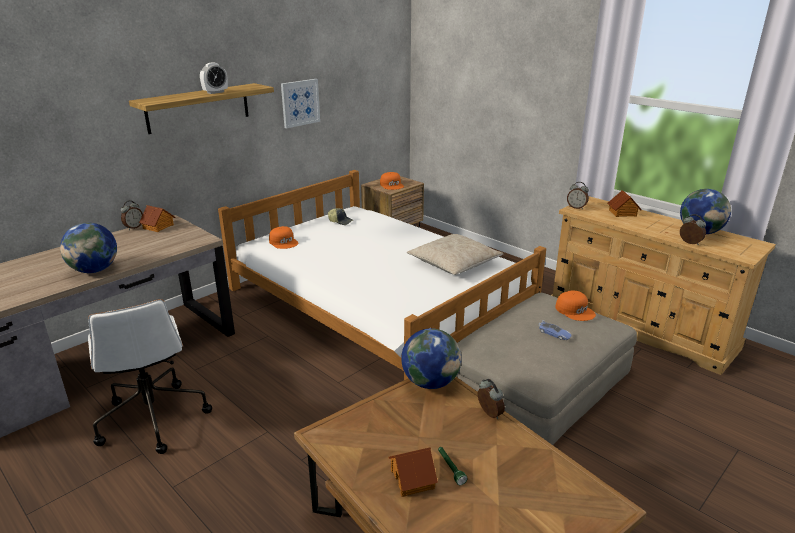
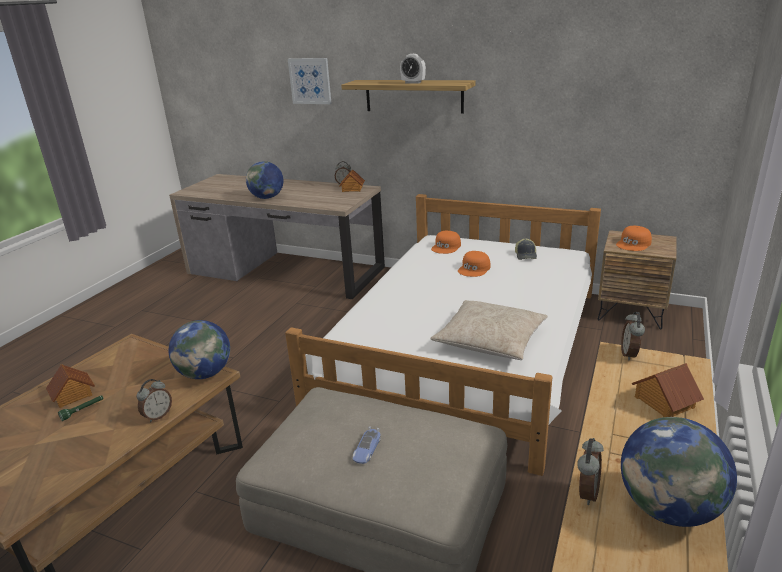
camera: 70 degrees right, 0 degrees up
white office chair [88,299,212,454] -> none
picture [281,79,320,128] -> picture moved to [288,58,332,104]
orange cap [555,290,596,321] -> orange cap moved to [458,251,490,277]

